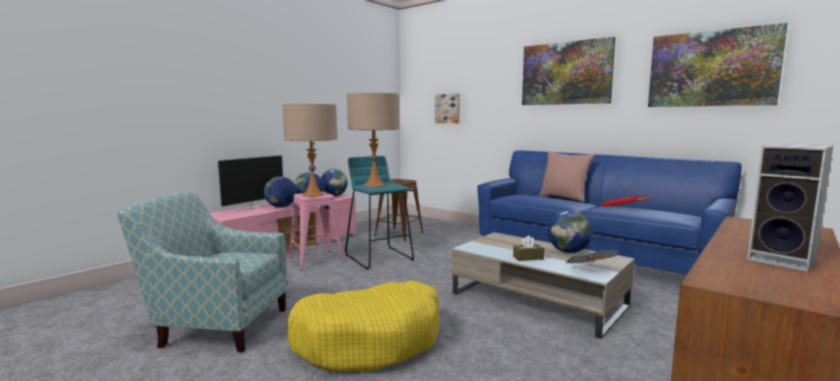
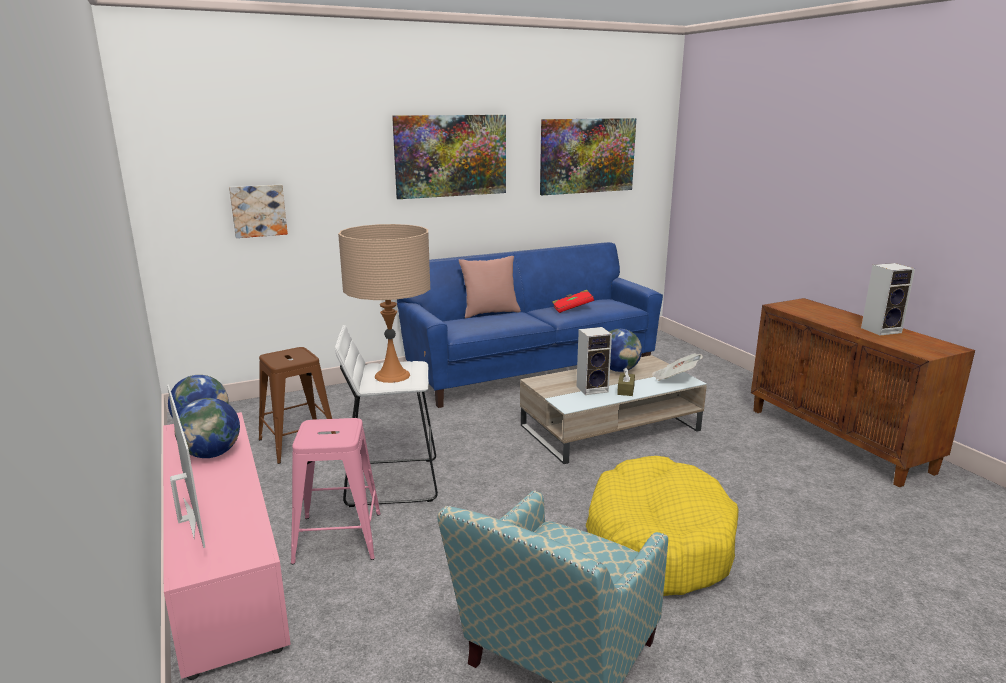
camera: 65 degrees left, 10 degrees up
globe [264,176,297,208] -> none
beige table lamp [282,104,337,197] -> none
turquoise stool [345,156,414,269] -> white stool [335,325,438,507]
none -> speaker [576,327,612,395]

